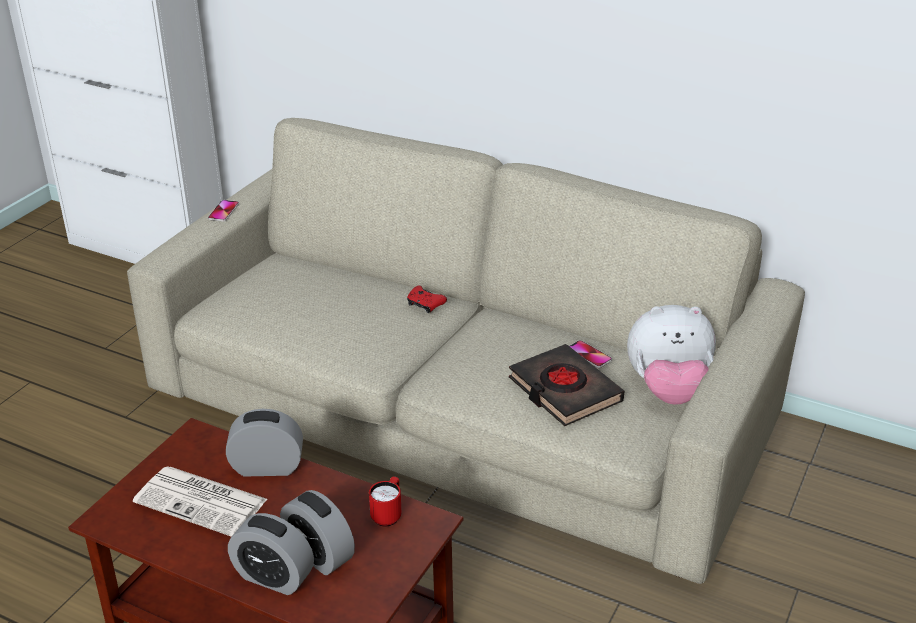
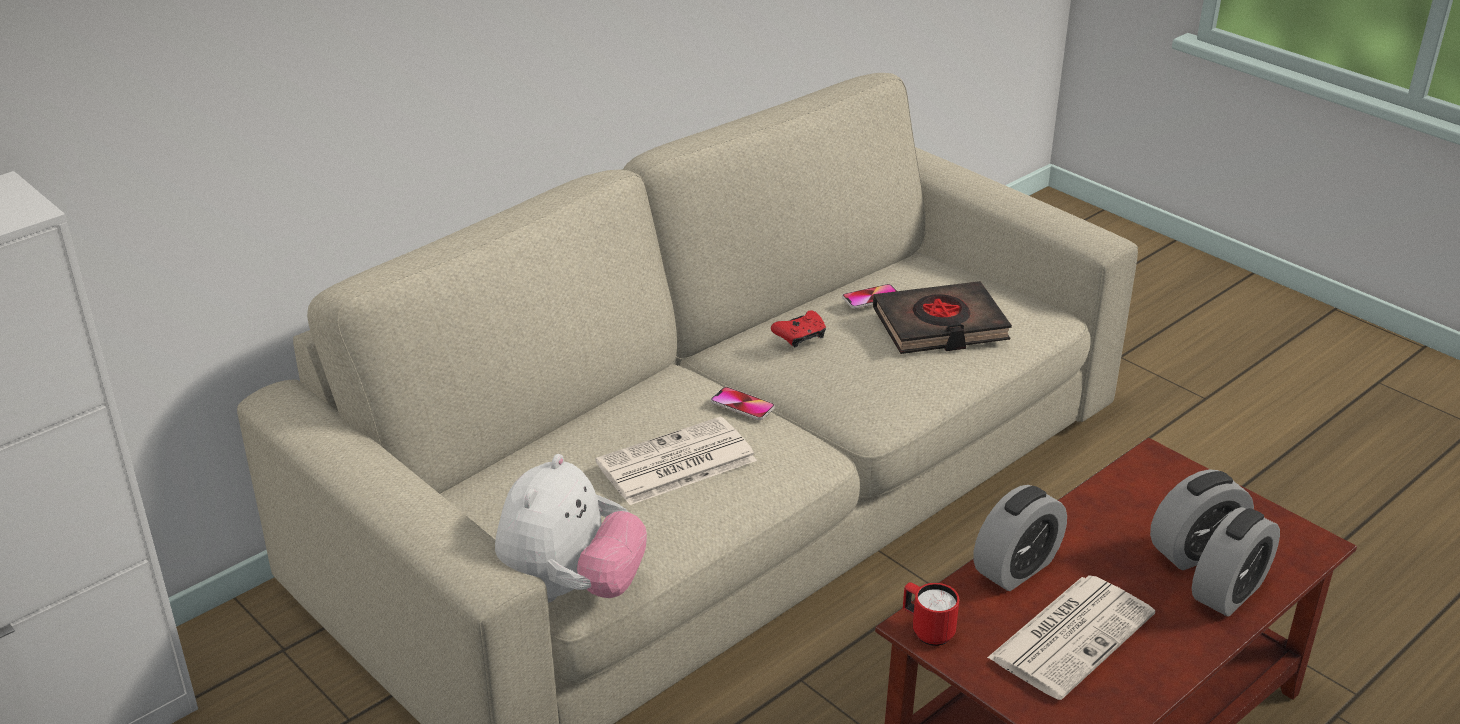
camera: 70 degrees left, 0 degrees up
phone [208,200,239,221] -> phone moved to [711,387,775,420]
alarm clock [226,409,303,476] -> alarm clock turned 150 degrees counterclockwise [973,485,1067,591]
red mug [369,476,401,527] -> red mug moved to [903,582,959,646]
red game controller [407,286,447,313] -> red game controller moved to [771,311,826,348]
plush toy [627,305,716,405] -> plush toy moved to [495,454,647,603]
none -> newspaper [596,416,757,505]

